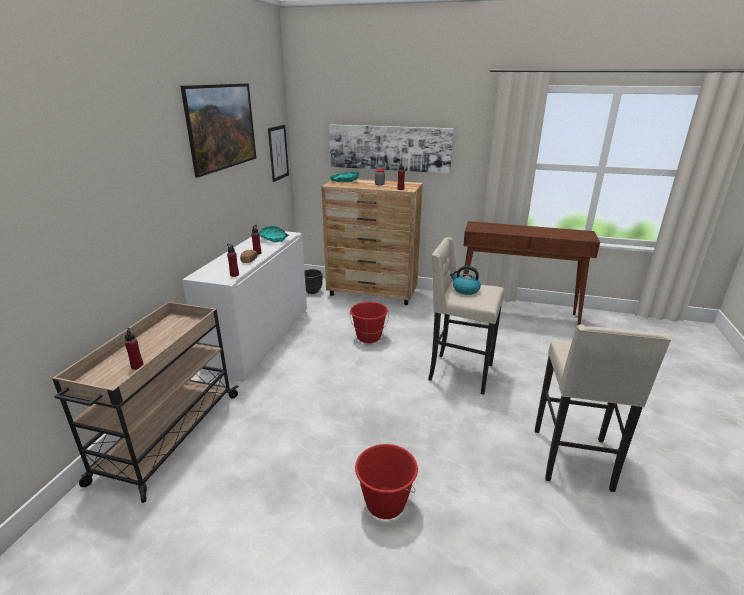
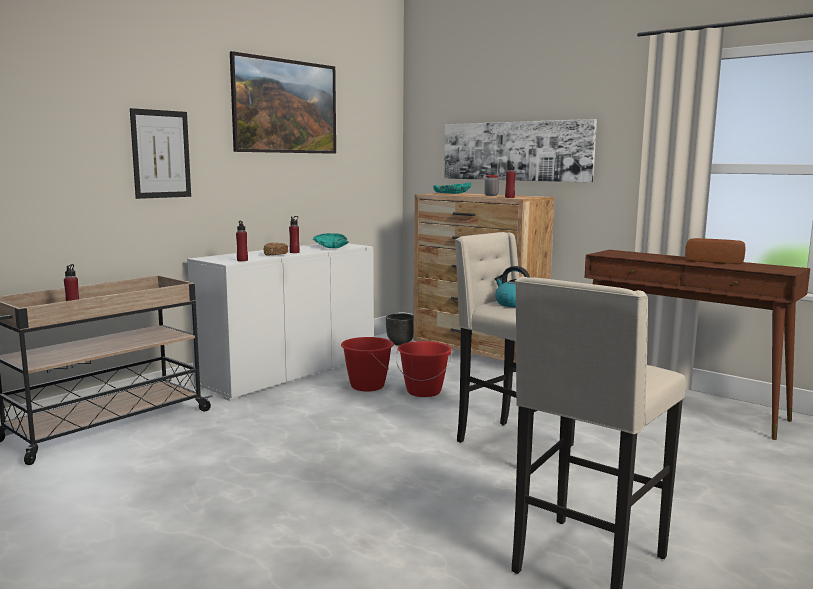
camera: 25 degrees right, 15 degrees down
picture [268,125,289,182] -> picture moved to [130,108,191,199]
red bucket [355,444,418,519] -> red bucket moved to [341,337,394,391]
none -> bread [685,238,746,264]

